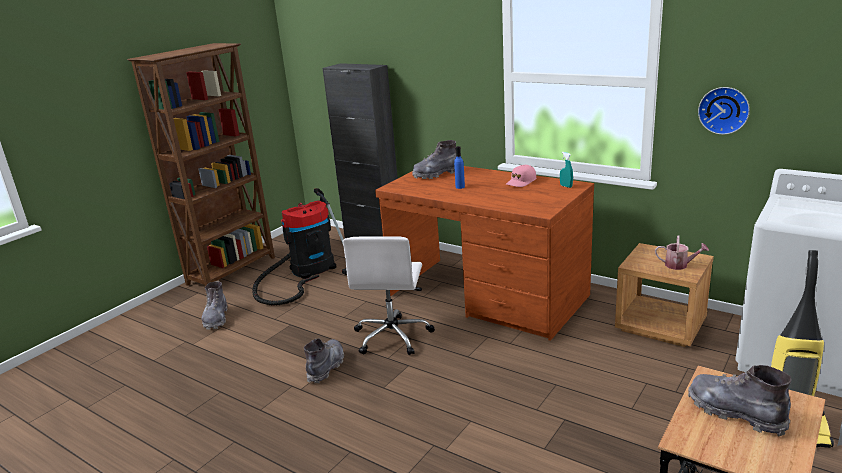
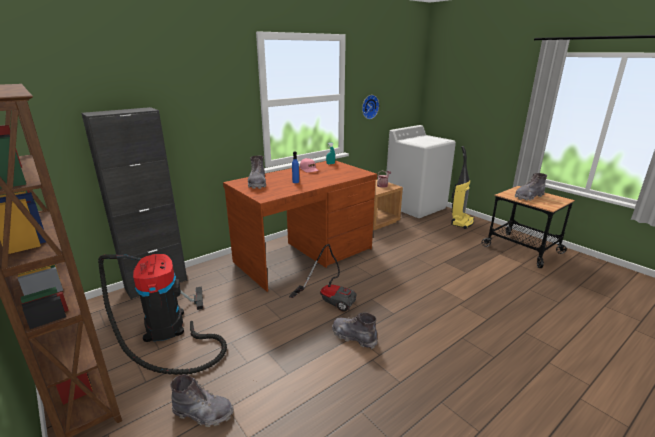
camera: 75 degrees left, 0 degrees up
white office chair [343,236,435,355] -> vacuum cleaner [289,244,356,312]

